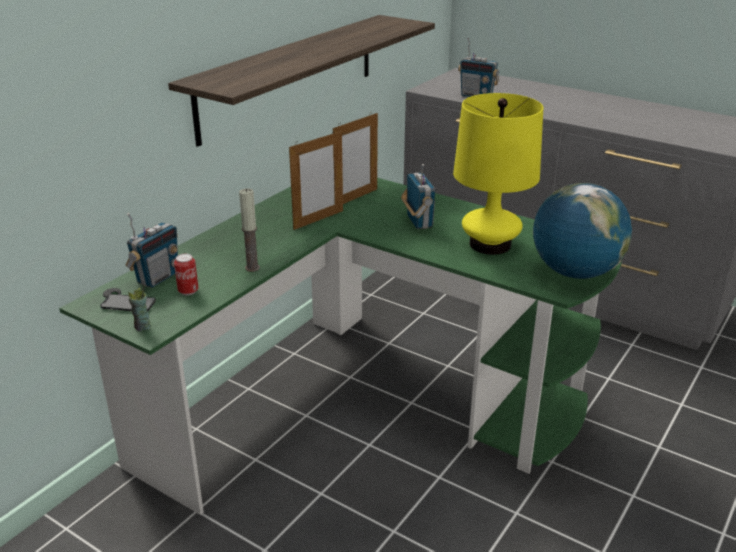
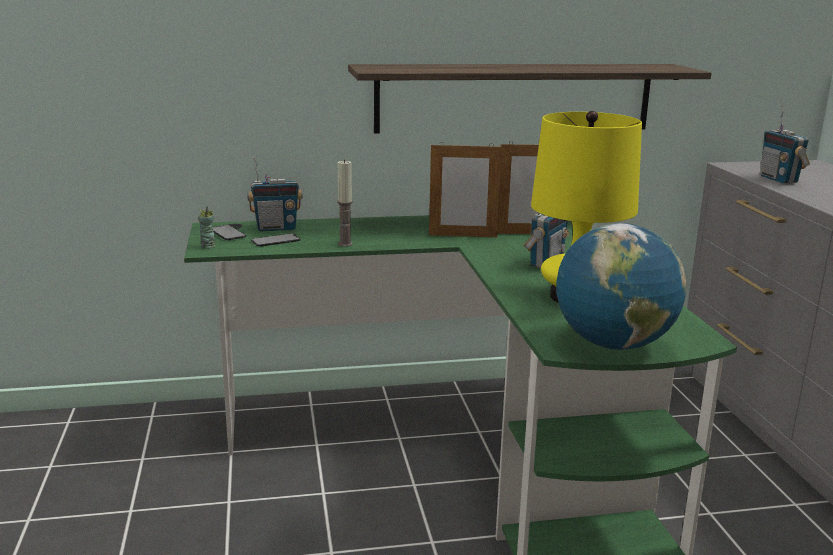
camera: 45 degrees right, 10 degrees down
can [174,254,198,295] -> phone [251,233,301,247]

